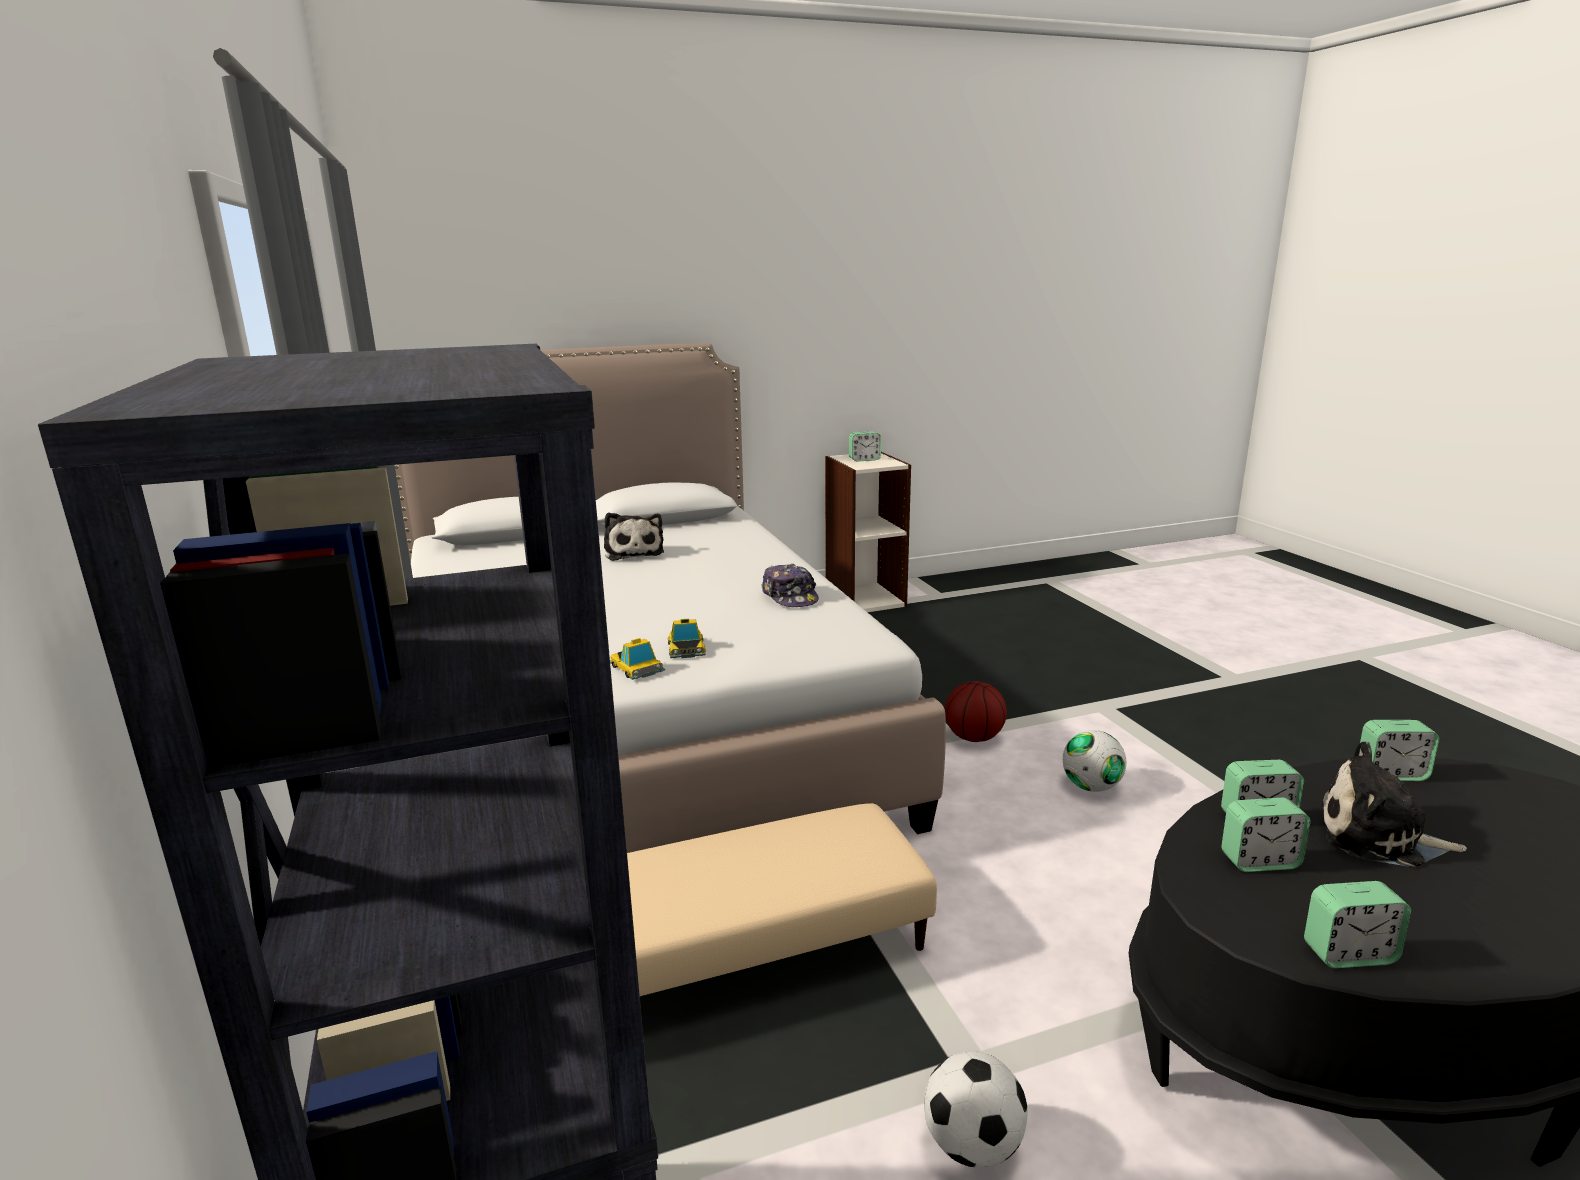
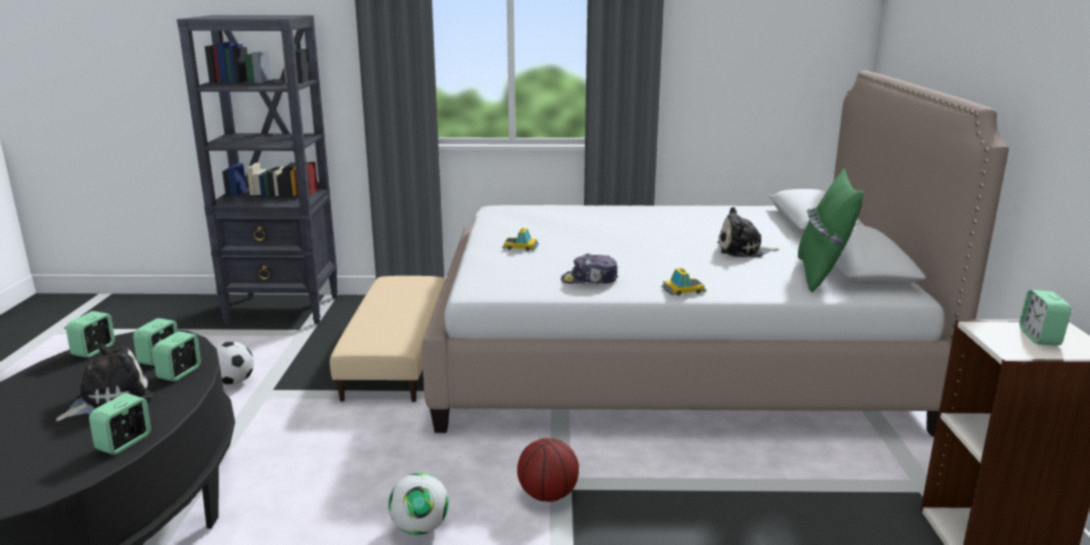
camera: 110 degrees right, 0 degrees up
toy car [610,638,665,680] -> toy car moved to [661,268,706,296]
none -> green pillow [798,168,865,293]

